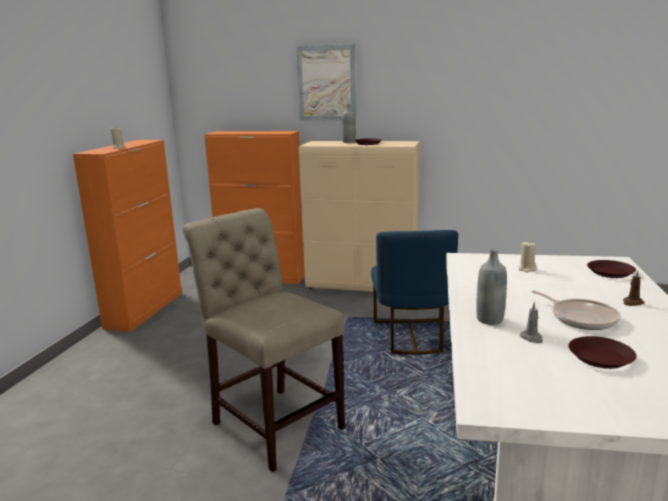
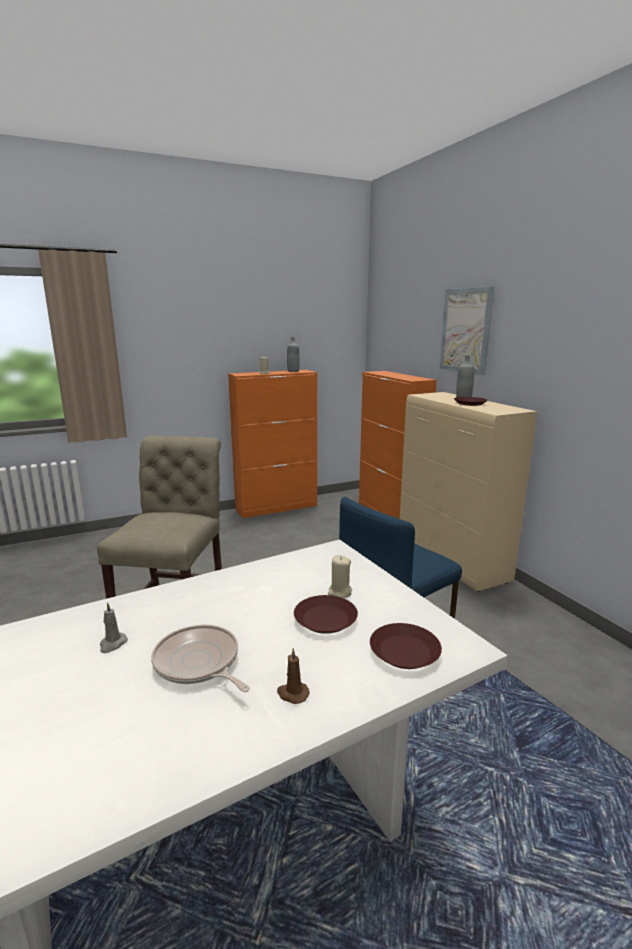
camera: 50 degrees right, 0 degrees up
grey bottle [476,249,507,325] -> grey bottle moved to [287,337,299,372]
frying pan [531,290,621,330] -> frying pan turned 120 degrees clockwise [151,625,250,692]
brown plate [568,336,636,369] -> brown plate moved to [294,595,358,634]

